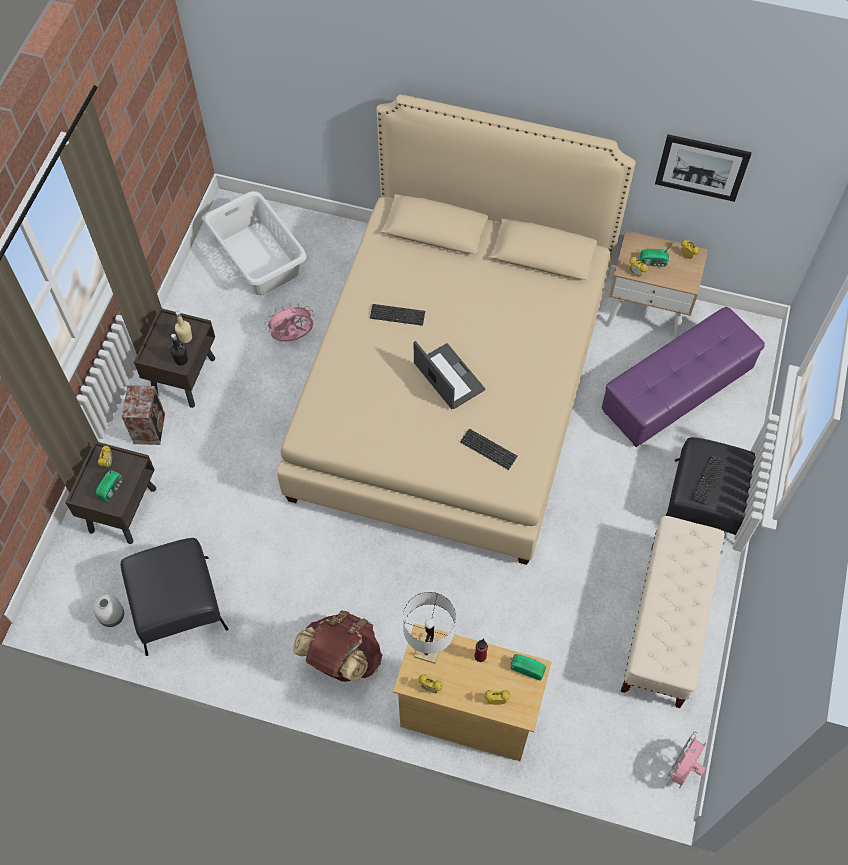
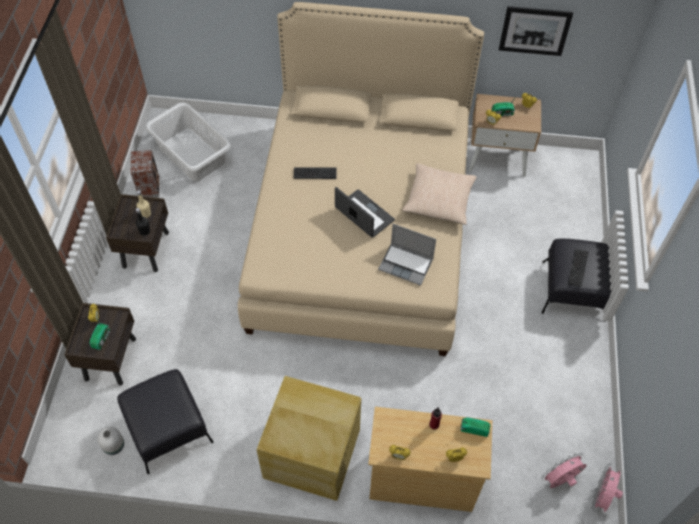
camera: 10 degrees left, 5 degrees down
speaker [122,385,165,445] -> speaker moved to [131,150,159,198]
pink fan [265,303,314,342] -> pink fan moved to [541,453,587,488]
brown backpack [293,610,382,682] -> beige storage box [256,376,361,501]
white table lamp [403,592,456,664] -> none
keyboard [460,429,517,470] -> laptop [378,224,436,286]
purple ottoman [602,307,765,447] -> none
beige bench [621,516,725,708] -> none
none -> beige pillow [402,164,477,225]

